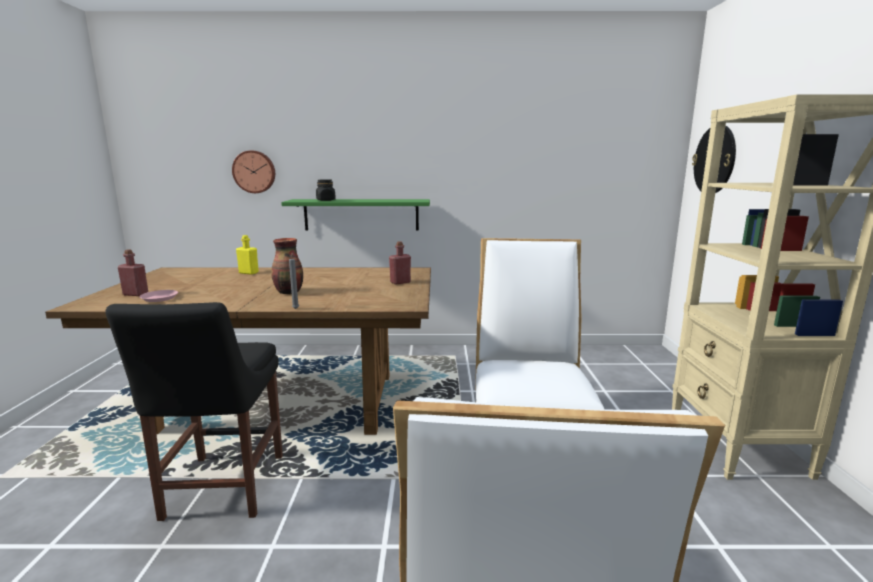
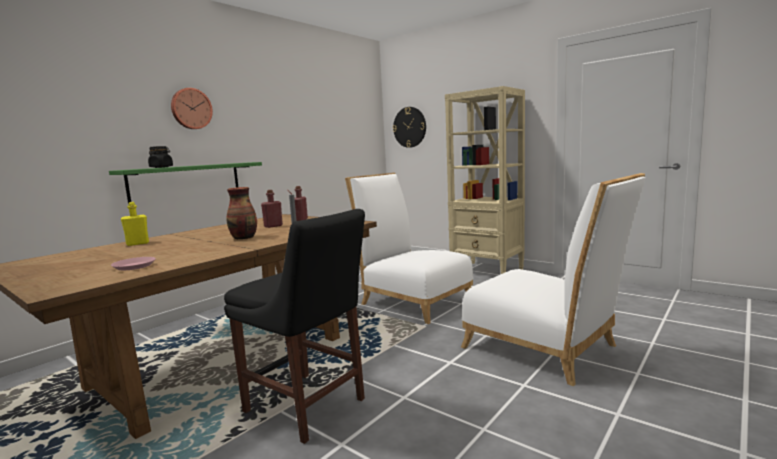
camera: 50 degrees left, 5 degrees down
red bottle [118,249,148,296] -> red bottle moved to [261,190,283,228]
wall clock [232,150,275,193] -> wall clock moved to [171,88,213,129]

